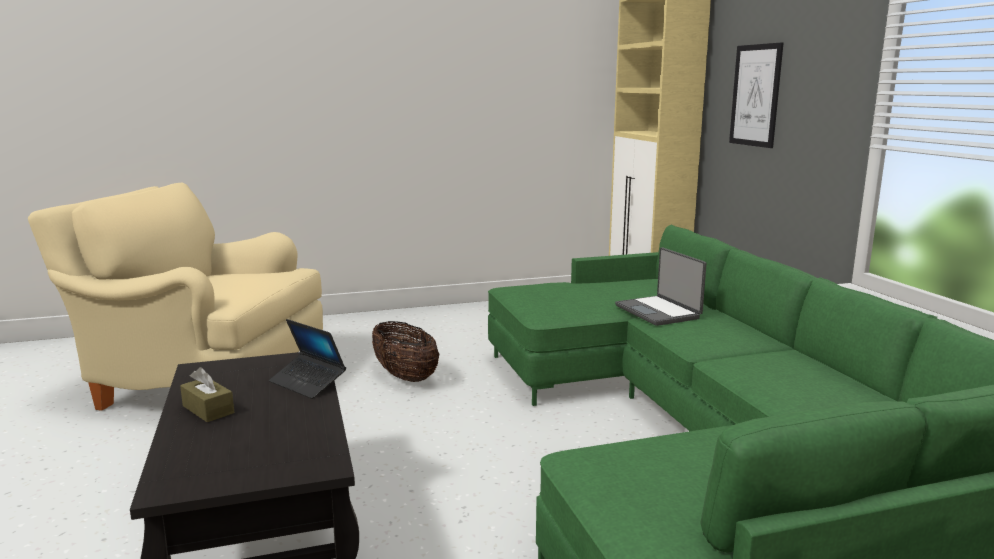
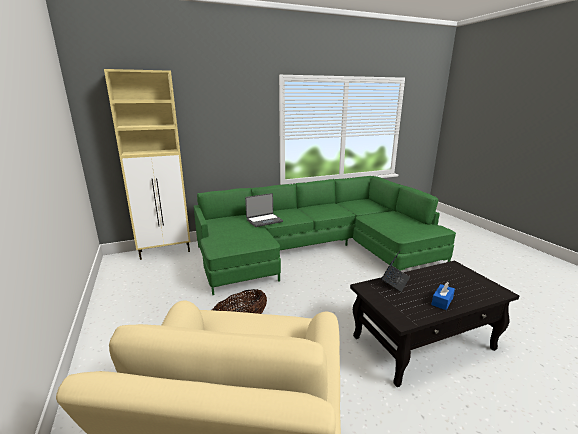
camera: 95 degrees left, 5 degrees up
brown tissue box [180,367,234,422] -> blue tissue box [431,282,455,310]
picture [729,43,783,148] -> none

